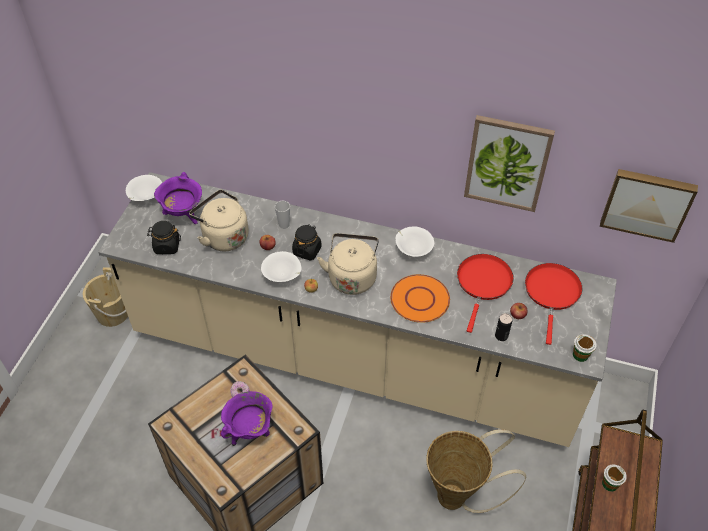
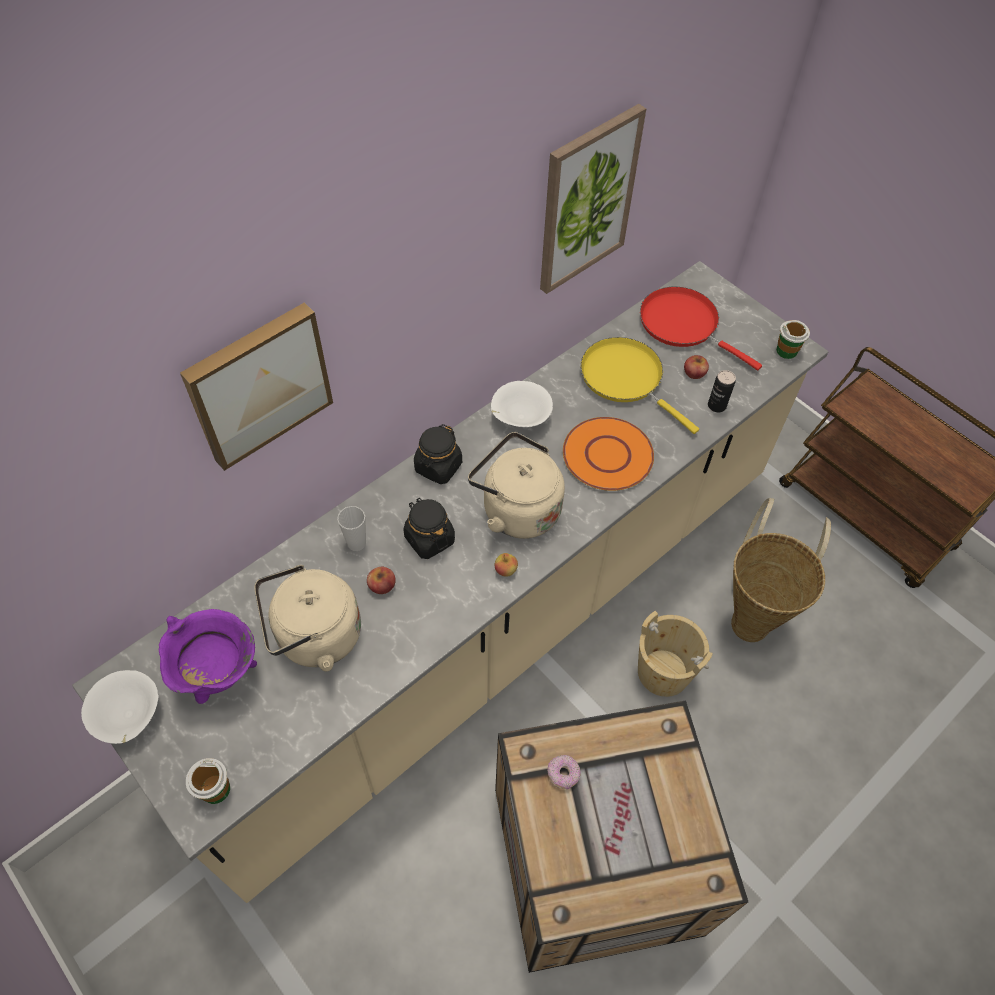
camera: 60 degrees left, 5 degrees up
beige bucket [83,267,128,327] -> beige bucket moved to [638,611,713,697]
black jar [147,221,181,254] -> black jar moved to [414,424,462,484]
purple cooking pot [221,391,273,446] -> none
white bowl [261,251,302,282] -> none
red frying pan [457,254,514,333] -> yellow frying pan [581,337,699,434]
picture [600,169,698,243] -> picture moved to [180,303,333,471]
cup [602,465,627,492] -> cup moved to [186,758,230,804]

